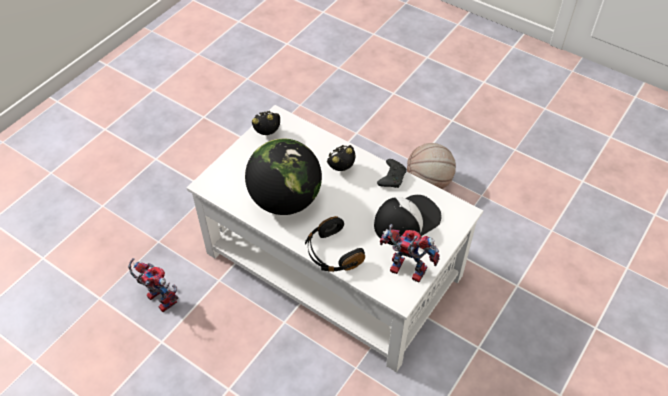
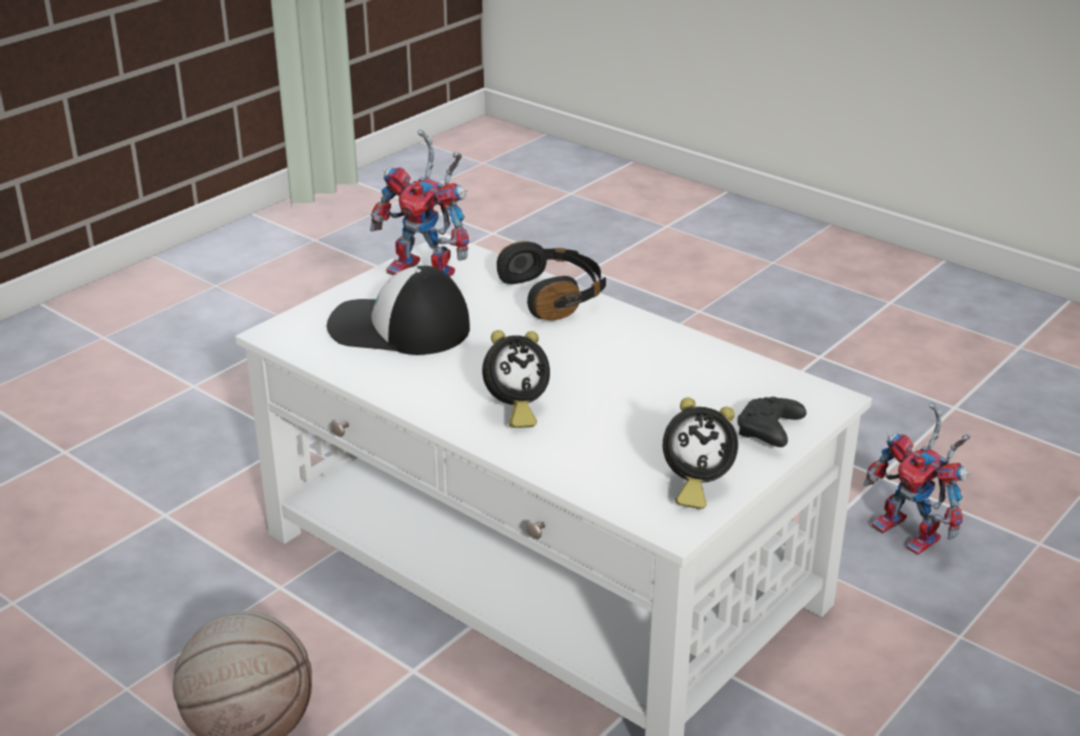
camera: 175 degrees left, 20 degrees down
globe [245,138,322,215] -> none
cap [374,195,442,246] -> cap turned 45 degrees clockwise [327,266,470,355]
black game controller [377,159,407,188] -> black game controller moved to [737,397,806,447]

